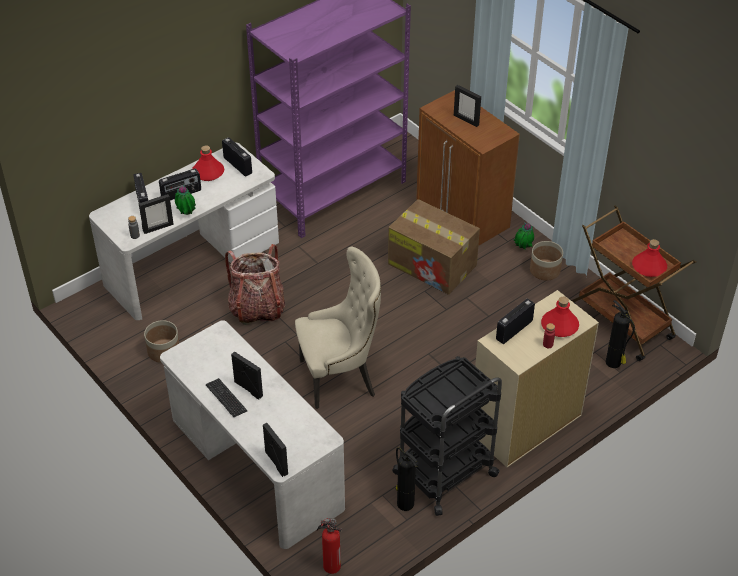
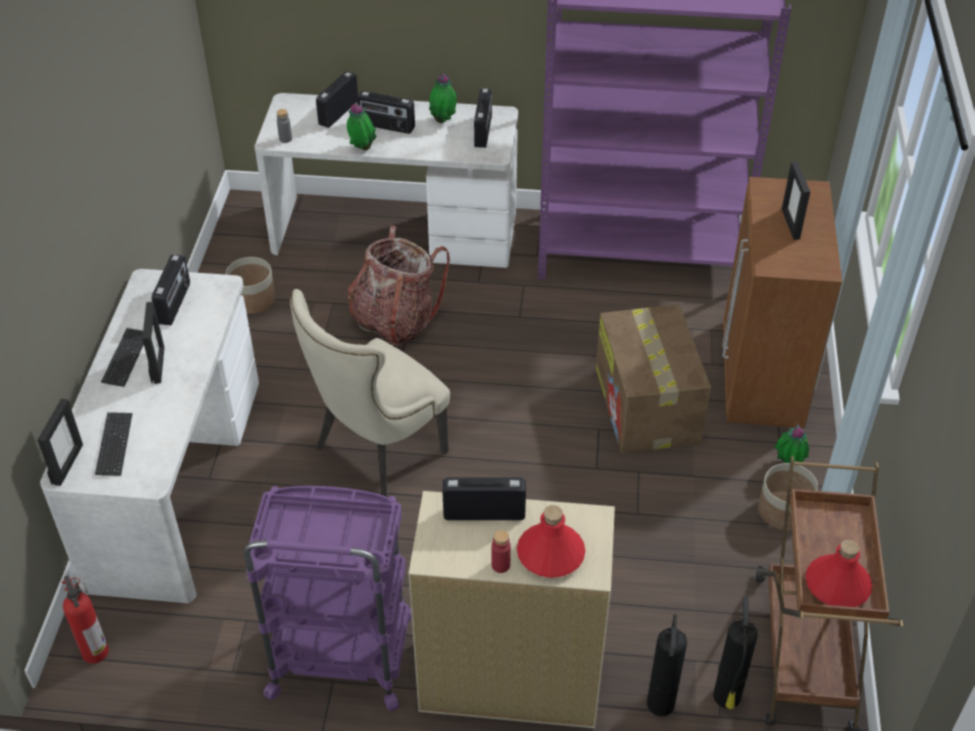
camera: 45 degrees right, 0 degrees up
picture frame [139,194,174,234] -> none
red bottle [192,145,224,181] -> potted plant [429,73,457,123]
beige chair [295,247,381,409] -> beige chair turned 105 degrees clockwise [290,289,450,497]
black cart [392,356,502,516] -> purple cart [244,486,412,711]
fire extinguisher [396,447,418,511] -> fire extinguisher moved to [647,614,687,716]
none -> keyboard [95,412,132,476]
none -> radio [152,254,190,325]

